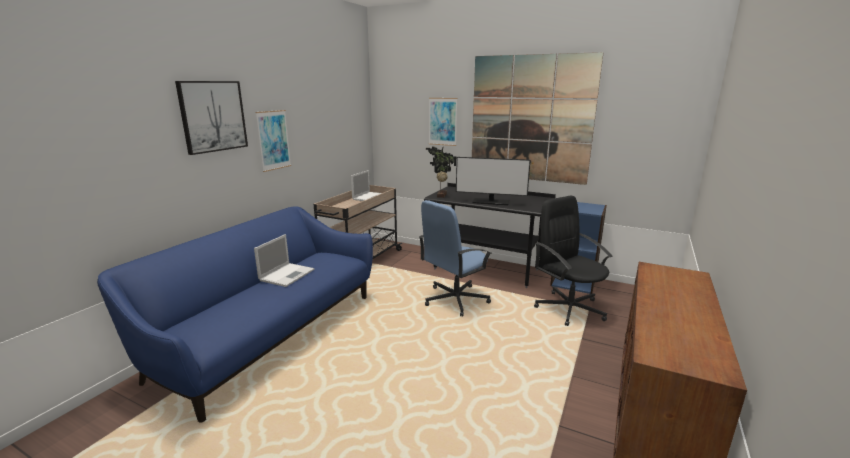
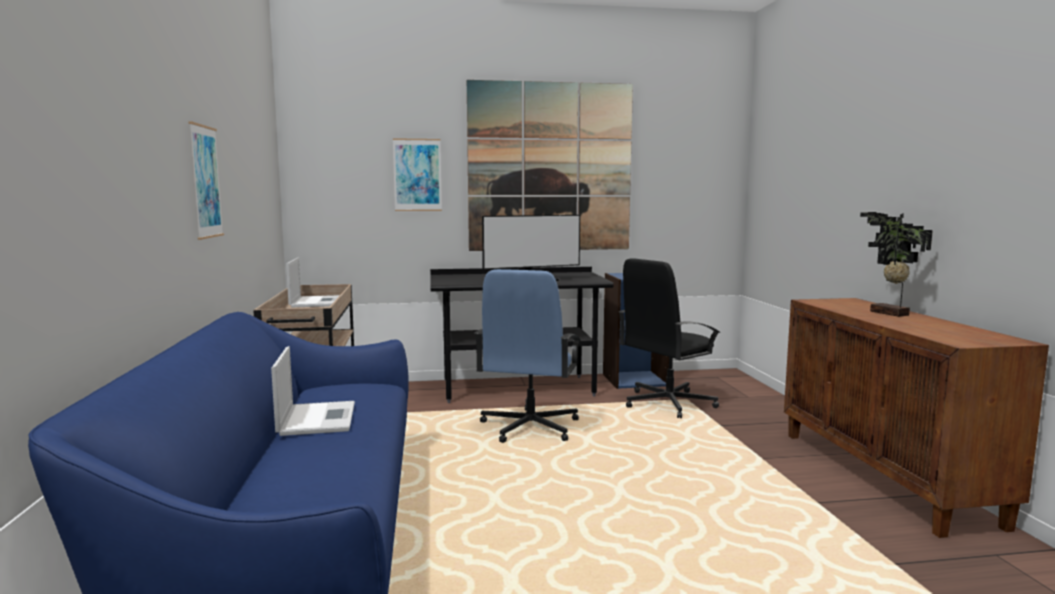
camera: 35 degrees left, 10 degrees down
picture [175,81,248,155] -> none
potted plant [426,146,456,198] -> potted plant moved to [860,212,933,317]
black office chair [534,196,613,326] -> black office chair turned 60 degrees counterclockwise [618,258,720,418]

